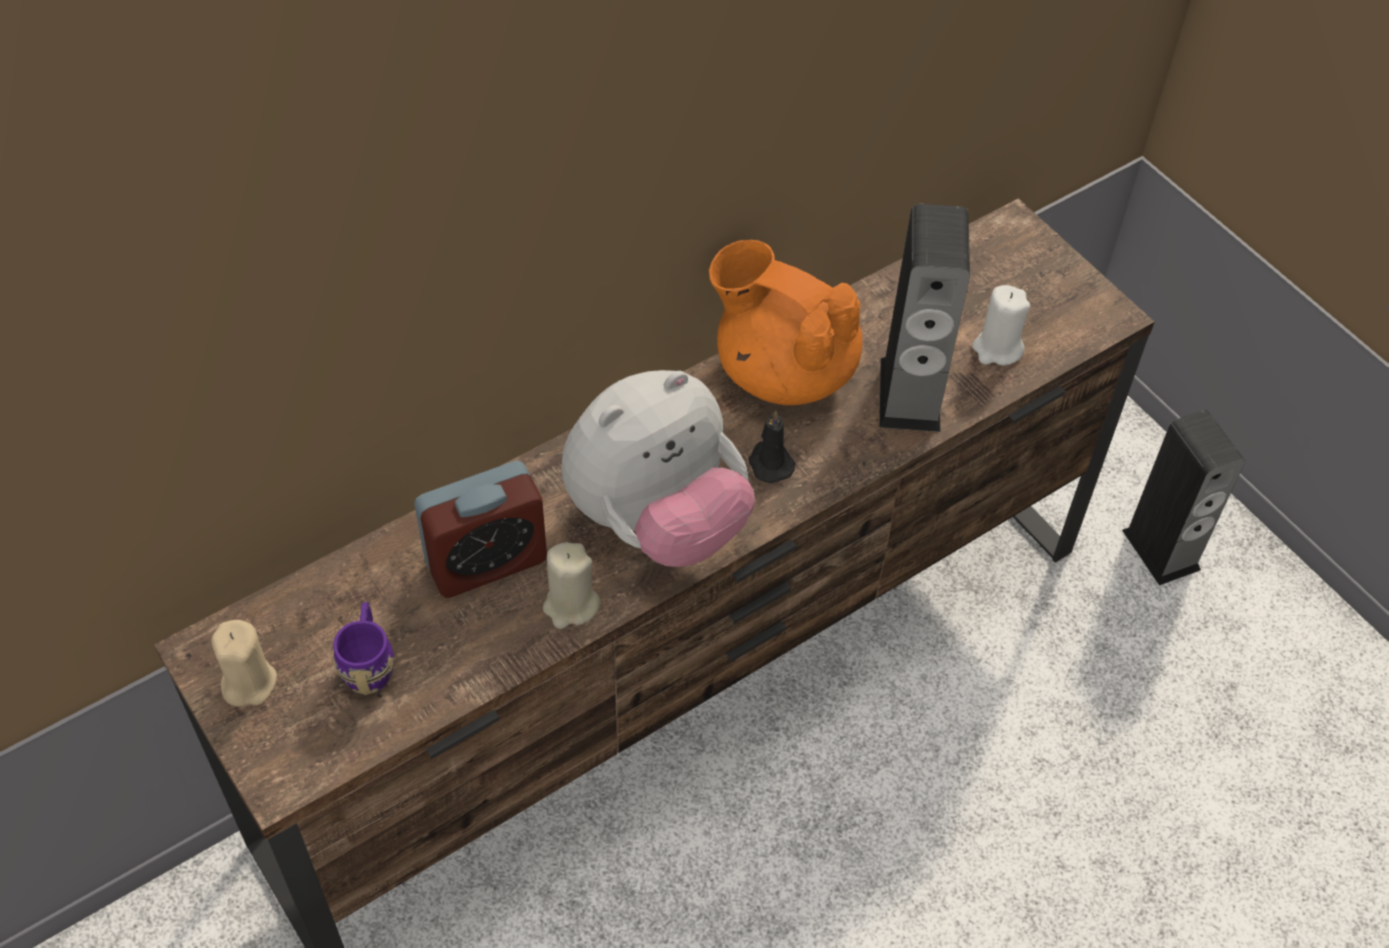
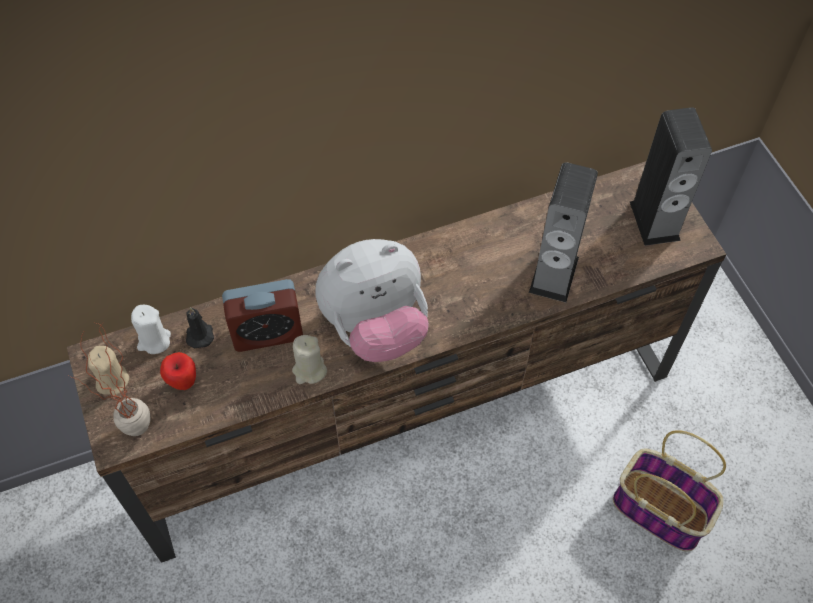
camera: 15 degrees right, 5 degrees up
purple mug [333,602,394,695] -> apple [160,352,196,390]
orange teapot [709,240,862,405] -> none
black candle [748,411,796,483] -> black candle moved to [186,307,214,348]
white candle [972,285,1030,366] -> white candle moved to [131,305,171,354]
speaker [1122,410,1245,585] -> speaker moved to [630,107,712,246]
none -> potted plant [67,322,151,436]
none -> basket [613,430,726,552]

